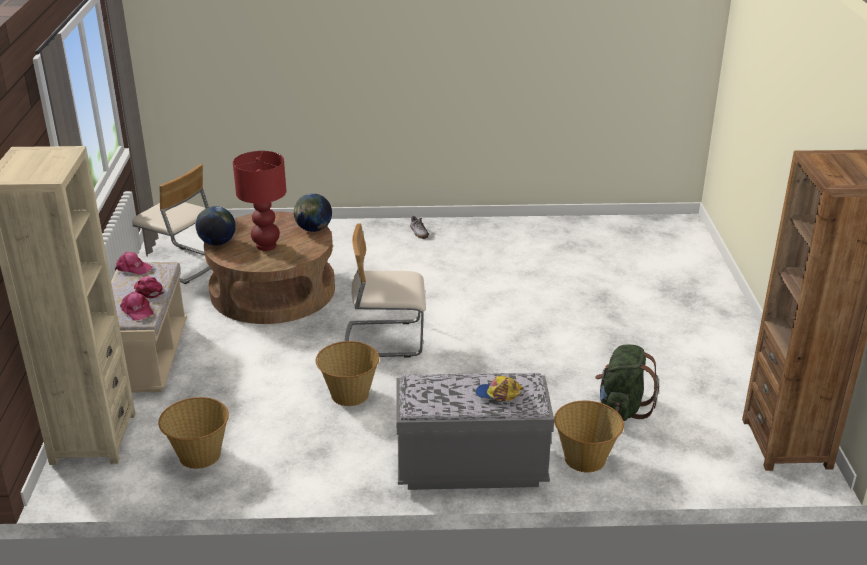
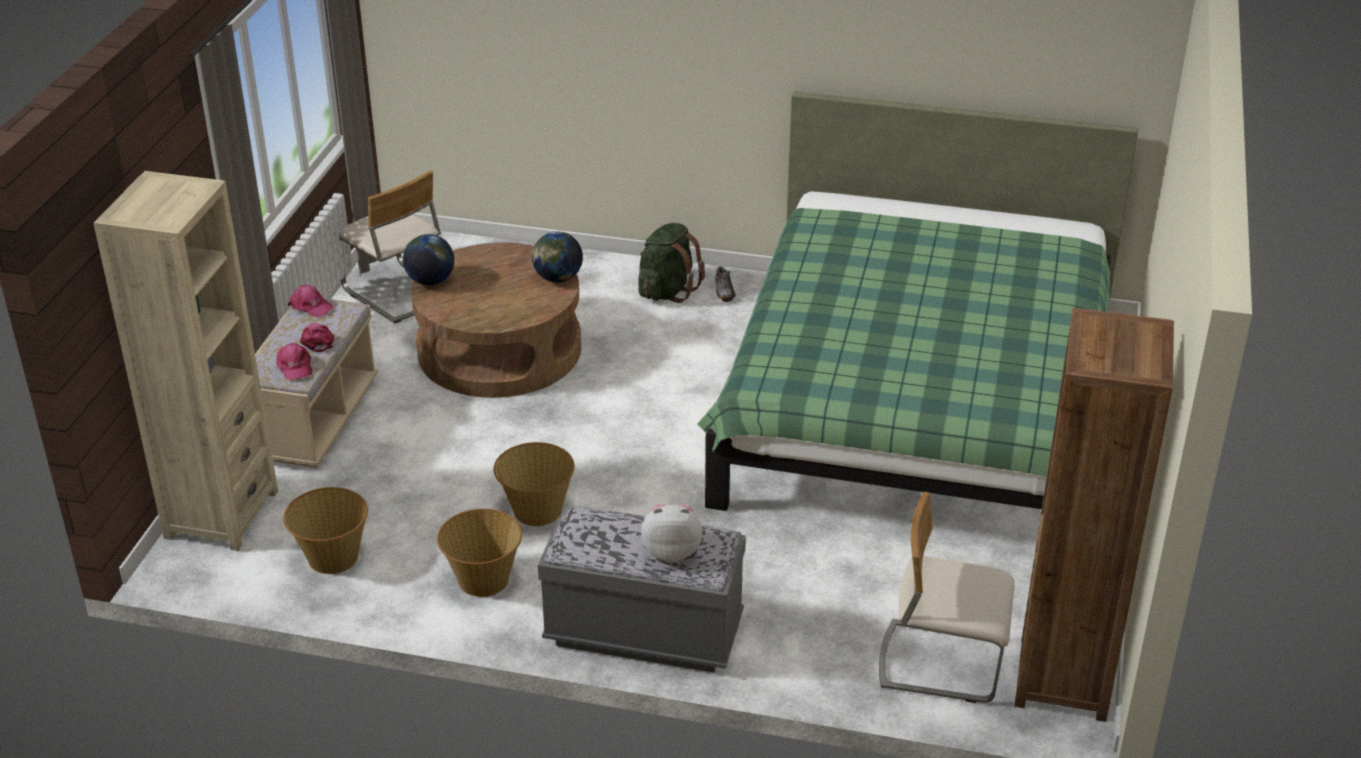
camera: 15 degrees right, 5 degrees up
red table lamp [233,151,286,251] -> none
beige chair [345,224,426,358] -> beige chair moved to [879,492,1015,703]
cap [476,376,523,401] -> plush toy [641,505,702,562]
basket [554,401,624,472] -> basket moved to [437,509,522,597]
green backpack [595,344,659,421] -> green backpack moved to [638,223,705,303]
none -> green bed [697,91,1138,511]

